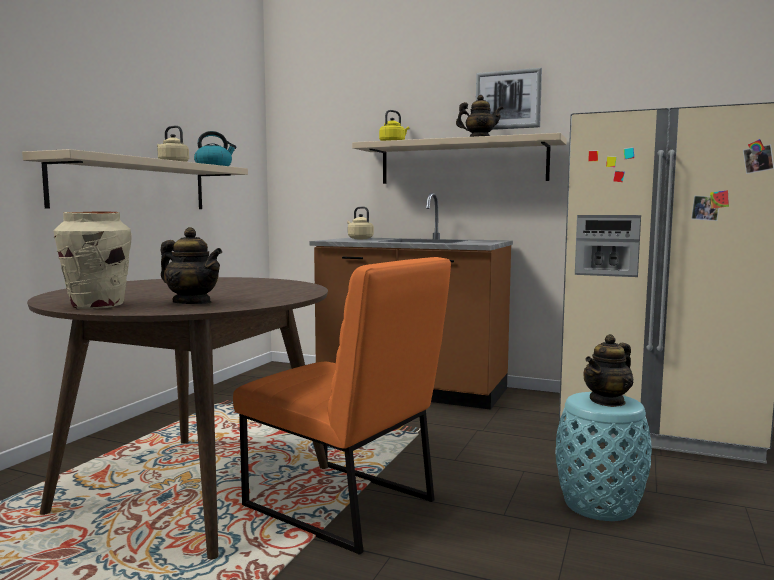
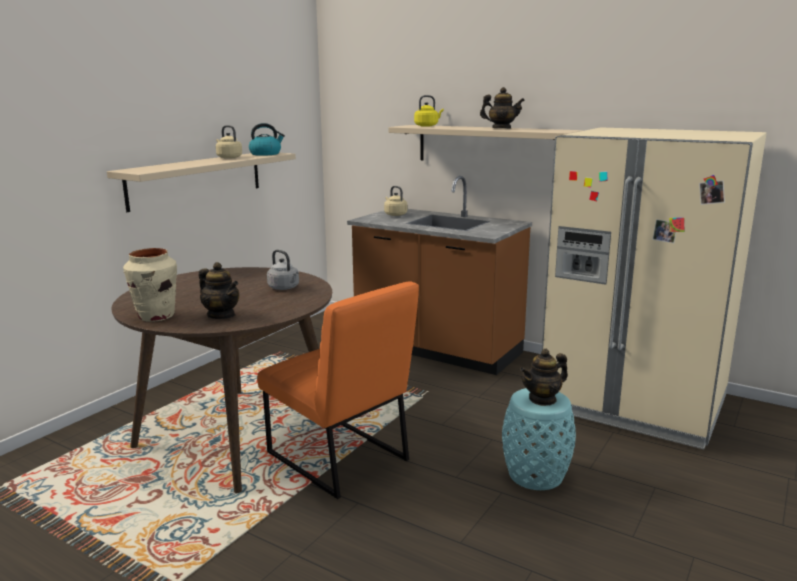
camera: 10 degrees right, 10 degrees up
picture [476,68,542,130] -> none
none -> grey kettle [267,250,299,290]

